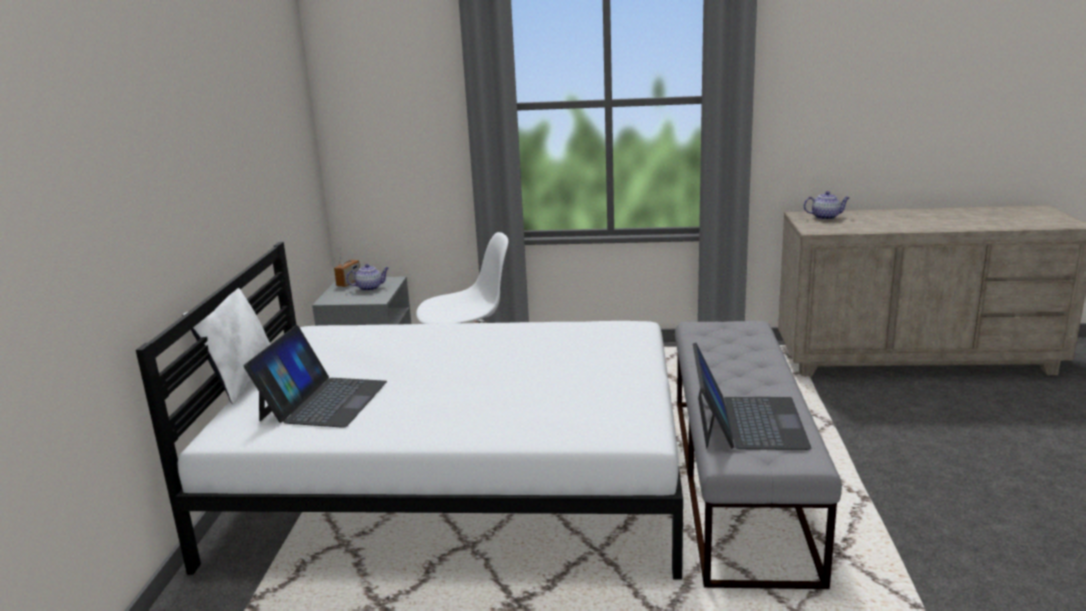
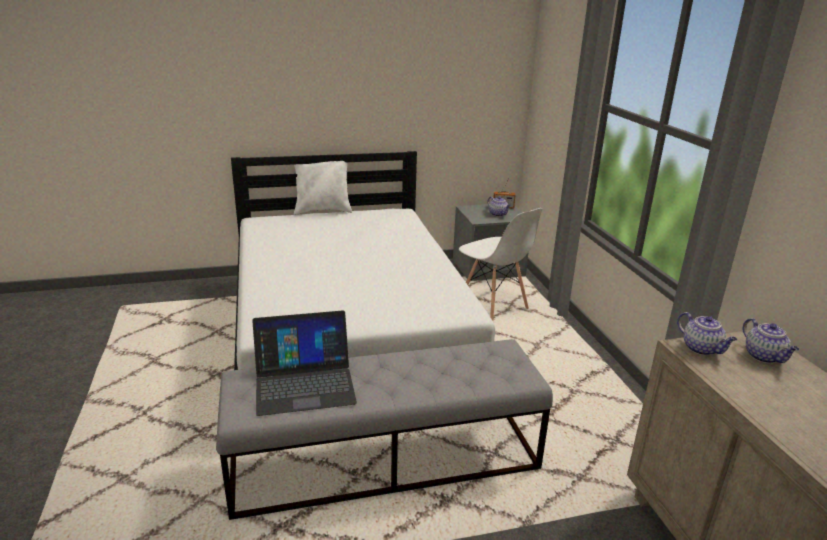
camera: 70 degrees right, 5 degrees up
laptop [244,325,387,428] -> none
none -> teapot [677,312,737,355]

